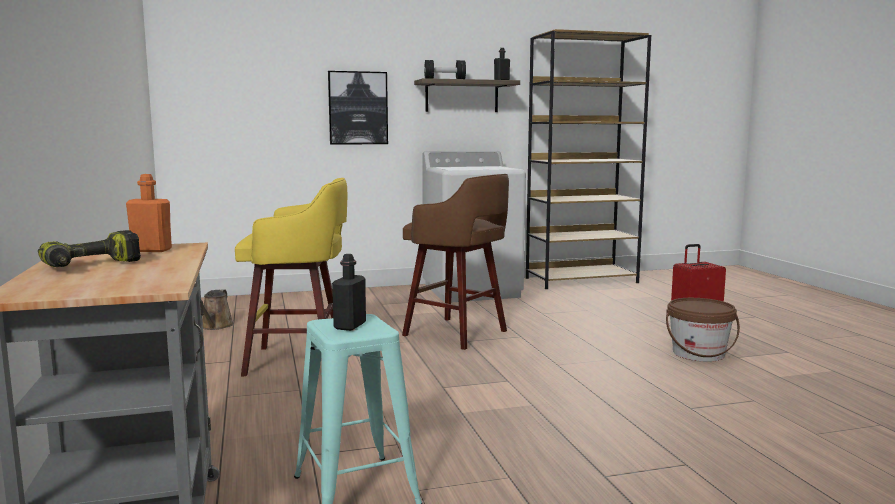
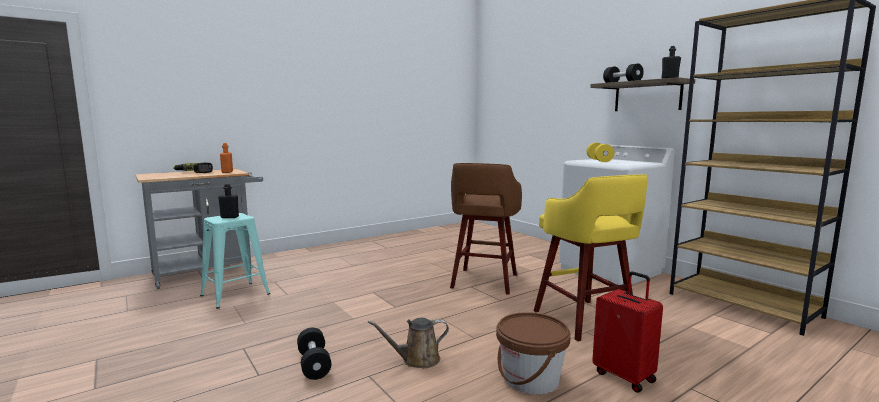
camera: 70 degrees right, 0 degrees up
brown watering can [202,289,234,330] -> brown watering can moved to [368,318,449,368]
yellow stool [235,178,347,376] -> yellow stool moved to [534,174,648,341]
picture [328,71,388,145] -> none
none -> black dumbbell [297,328,331,380]
none -> yellow dumbbell [587,143,614,162]

